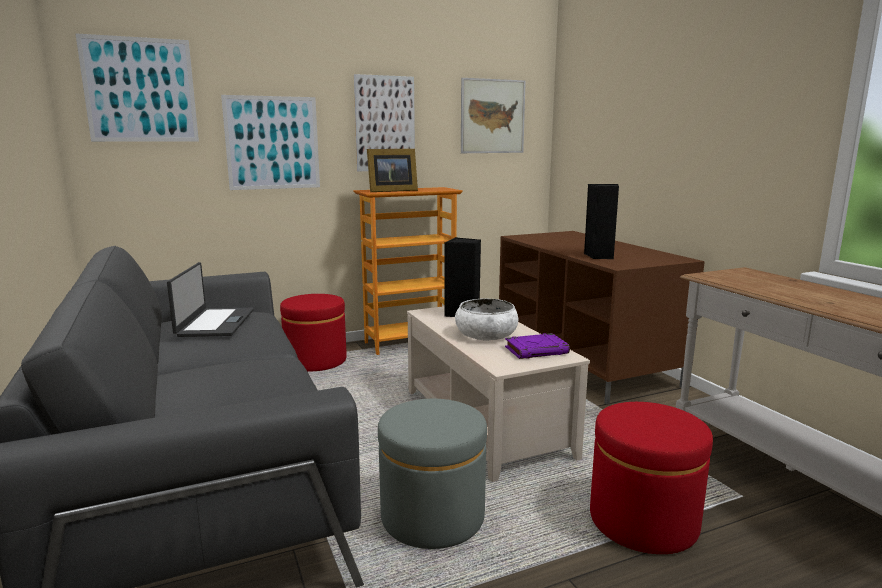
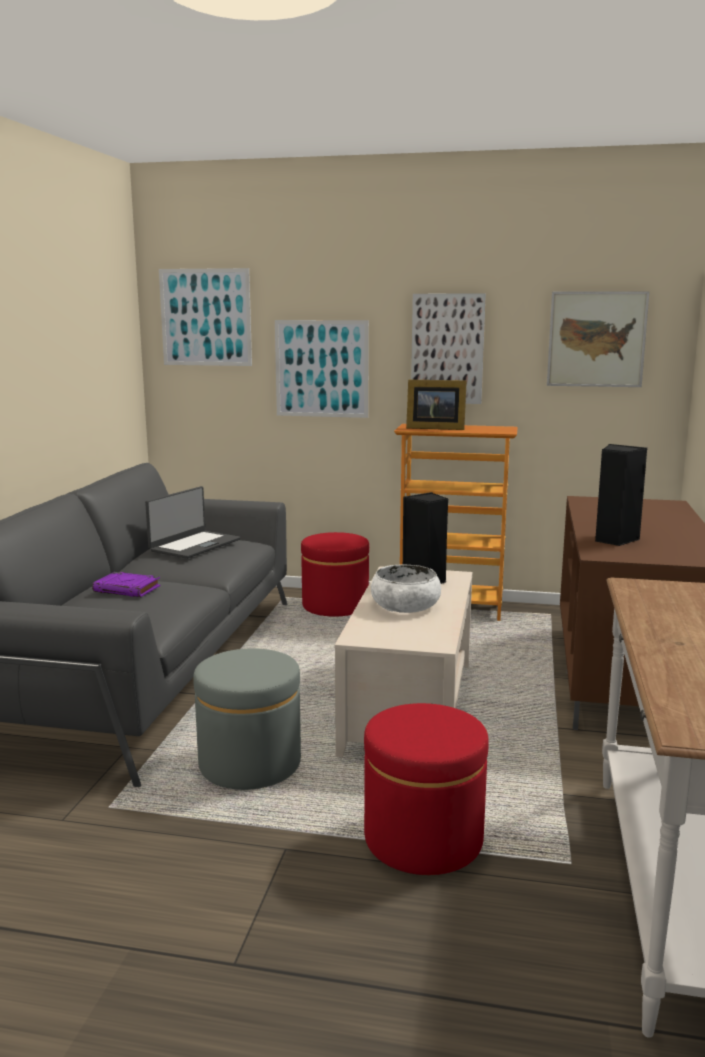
camera: 35 degrees right, 0 degrees up
purple book [505,333,570,359] -> purple book moved to [92,572,160,597]

